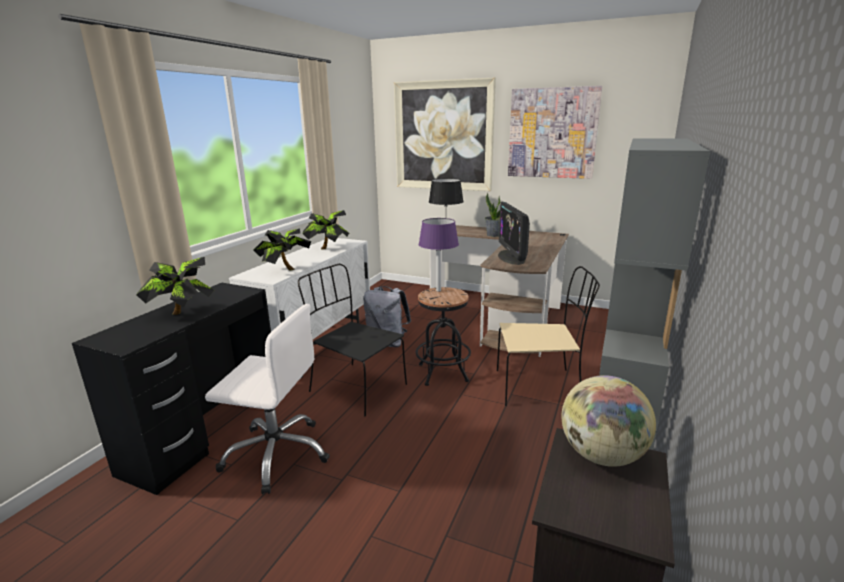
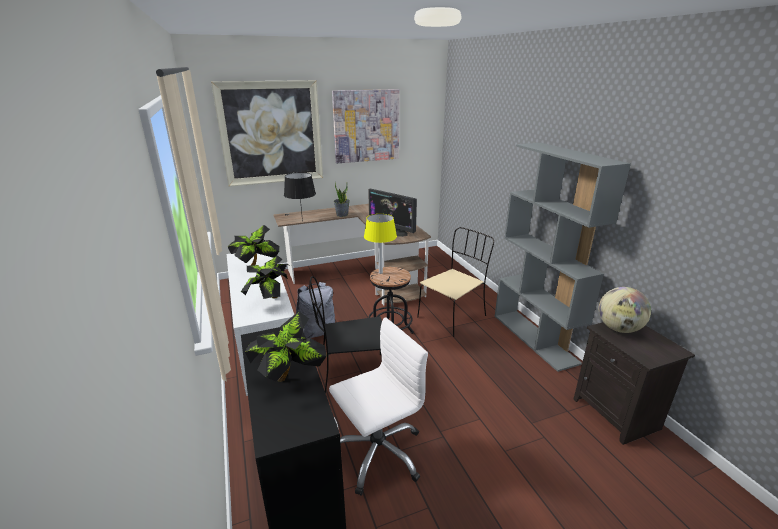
camera: 45 degrees left, 5 degrees up
purple table lamp [419,218,459,292] -> yellow table lamp [364,214,397,274]

